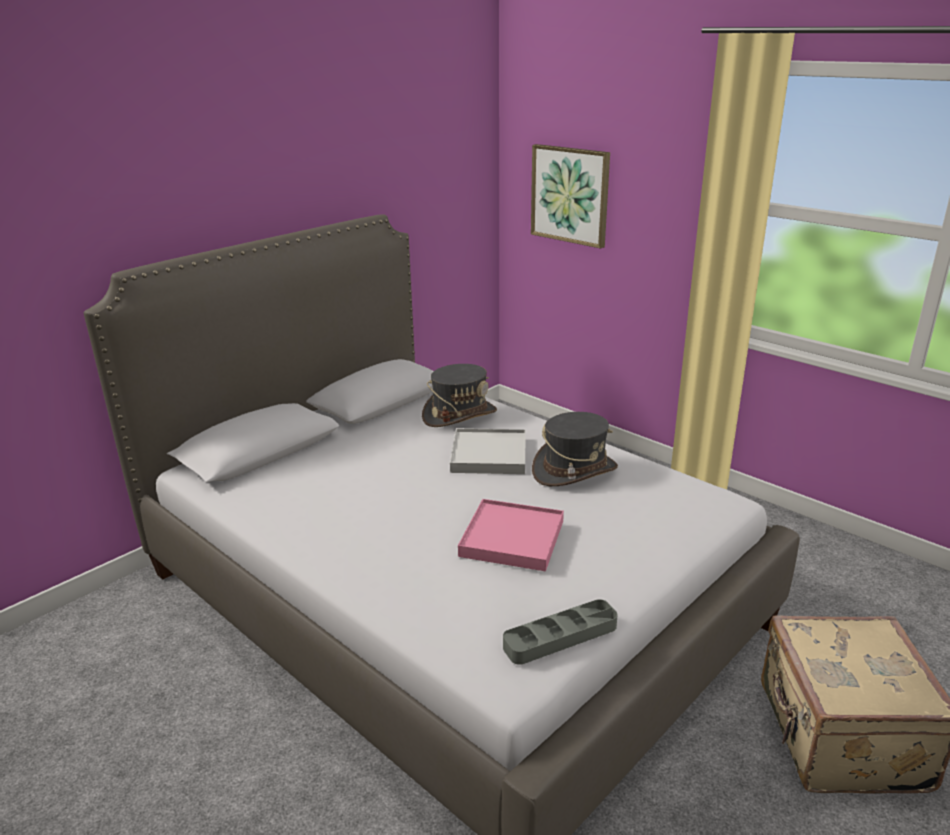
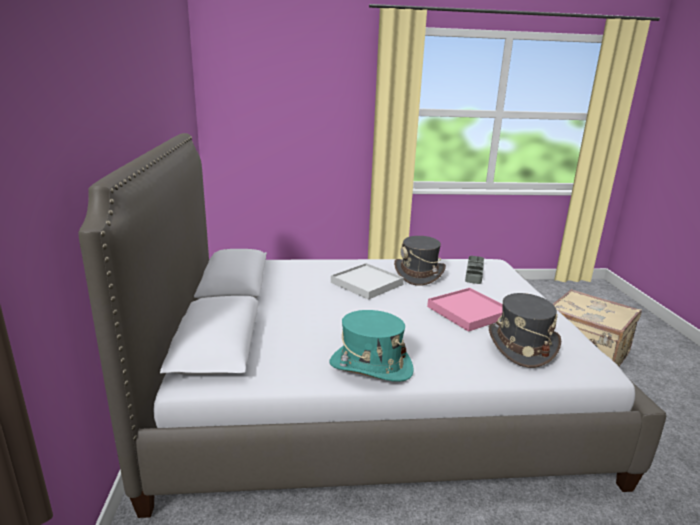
camera: 50 degrees left, 5 degrees down
grey hat [422,364,497,427] -> grey hat moved to [489,293,561,368]
grey tray [503,599,618,665] -> grey tray moved to [465,256,484,284]
picture [531,144,610,249] -> none
none -> turquoise hat [329,310,414,382]

